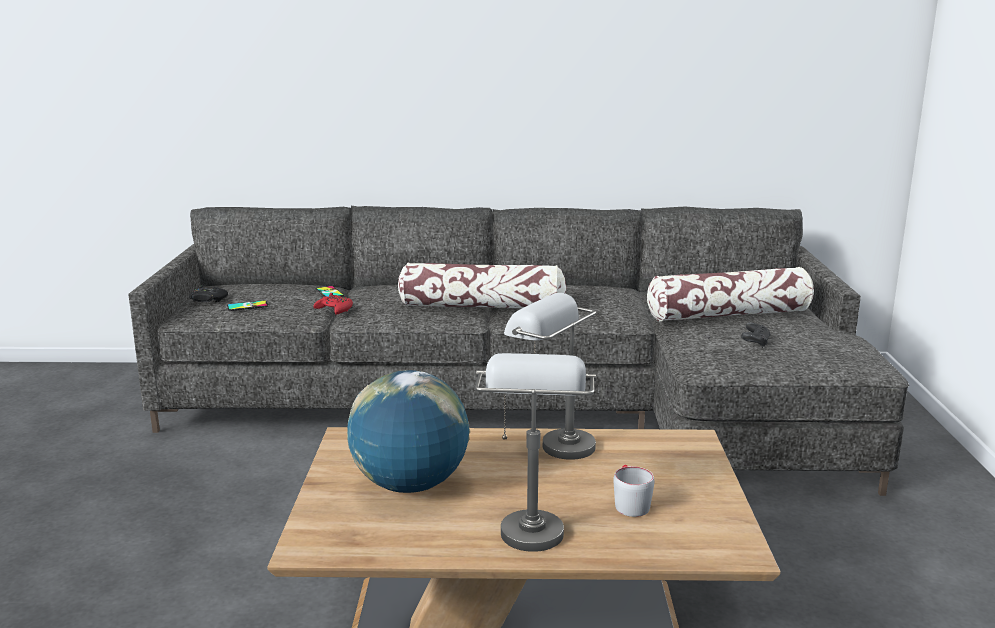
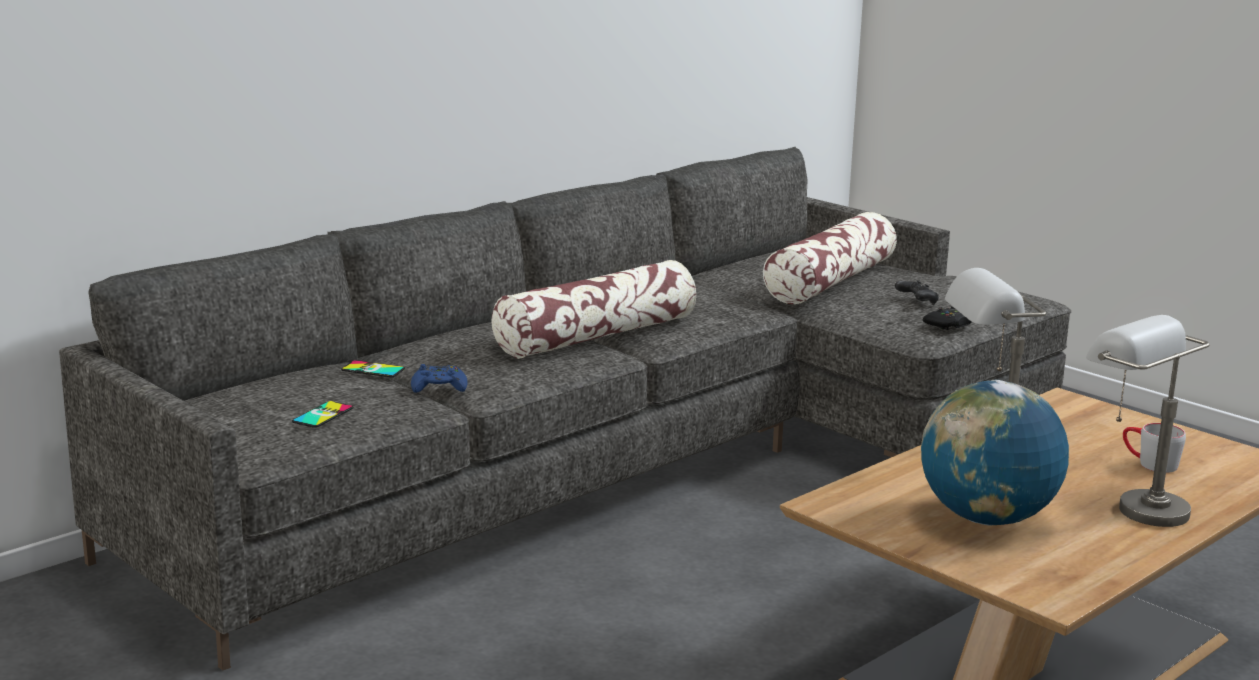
camera: 45 degrees left, 0 degrees up
black game controller [189,285,228,302] -> black game controller moved to [923,306,972,330]
red game controller [313,293,353,315] -> blue game controller [411,364,468,393]

